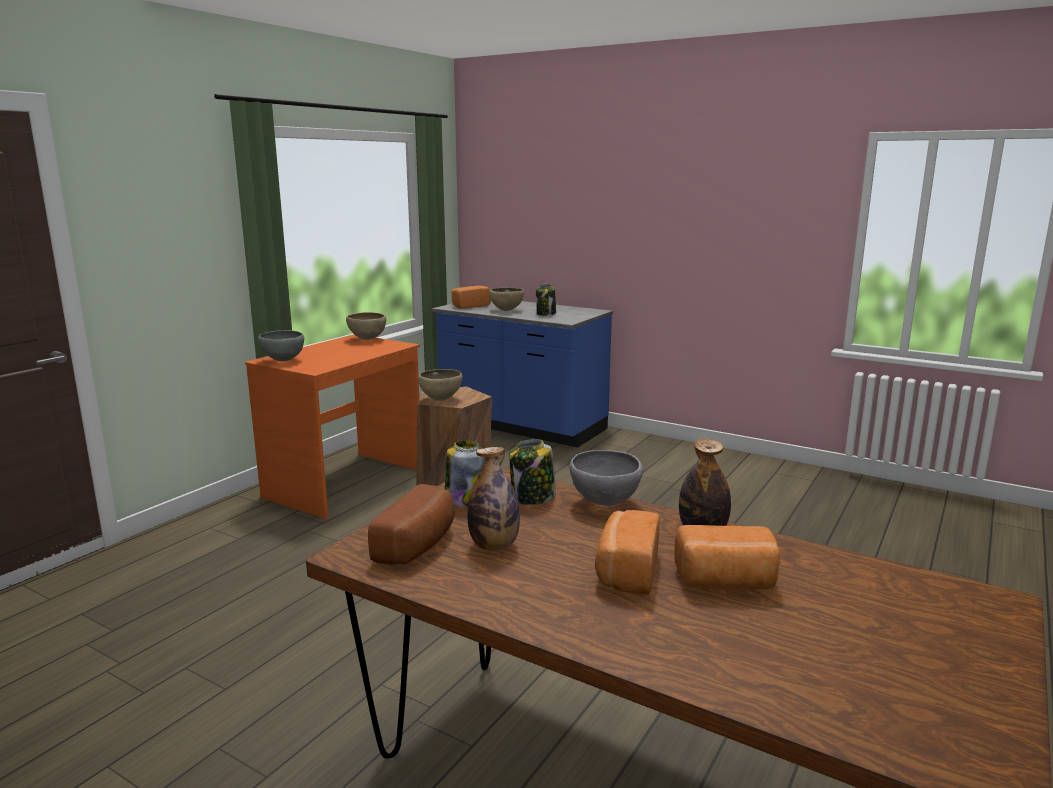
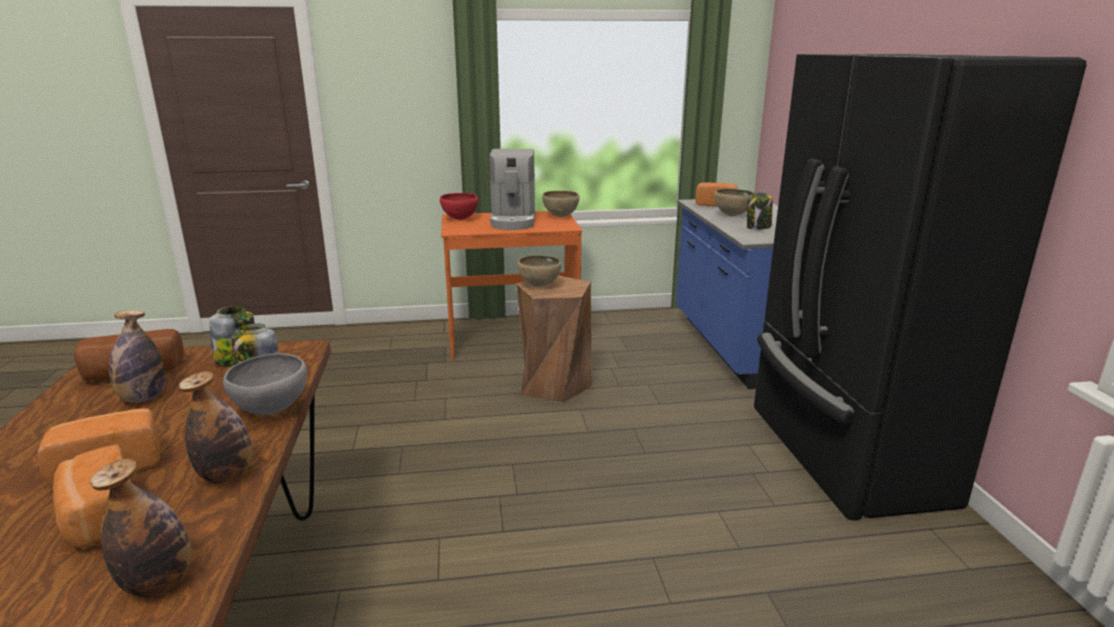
camera: 50 degrees right, 5 degrees up
grey bowl [258,330,305,361] -> red bowl [440,193,478,220]
none -> bottle [90,459,191,597]
none -> coffee machine [489,149,535,230]
none -> black fridge [754,54,1087,521]

